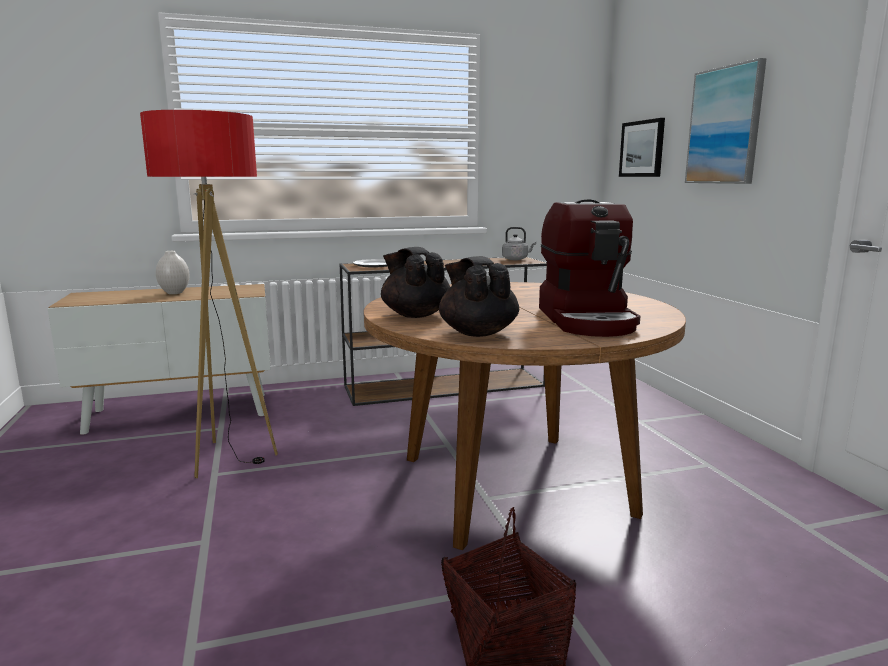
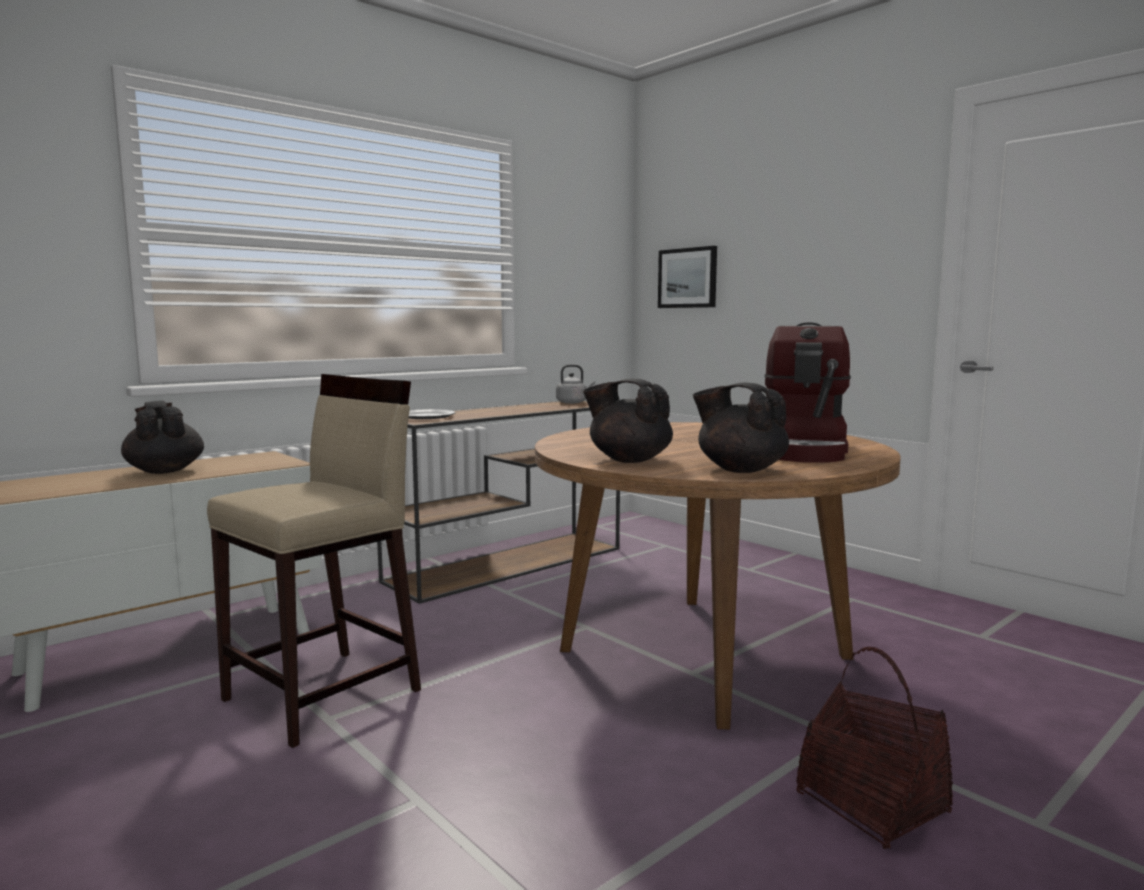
camera: 25 degrees left, 5 degrees down
floor lamp [140,110,278,479] -> beige stool [207,374,421,748]
white vase [156,251,190,294] -> black teapot [121,401,204,474]
coffee machine [539,199,640,337] -> coffee machine turned 45 degrees clockwise [764,323,851,463]
picture [685,58,767,184] -> none

